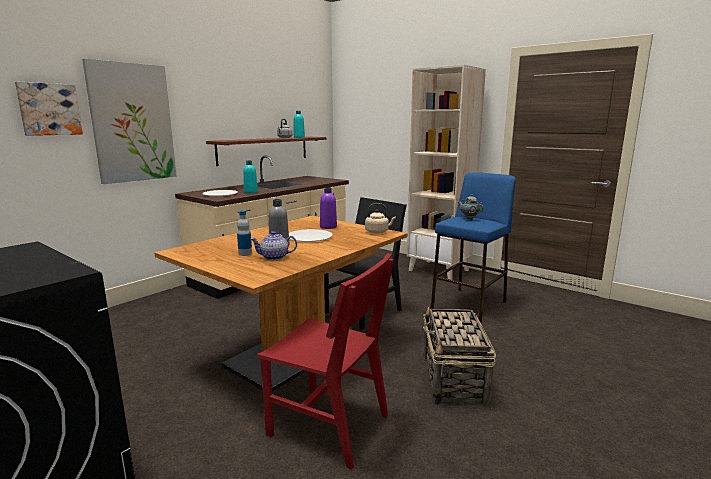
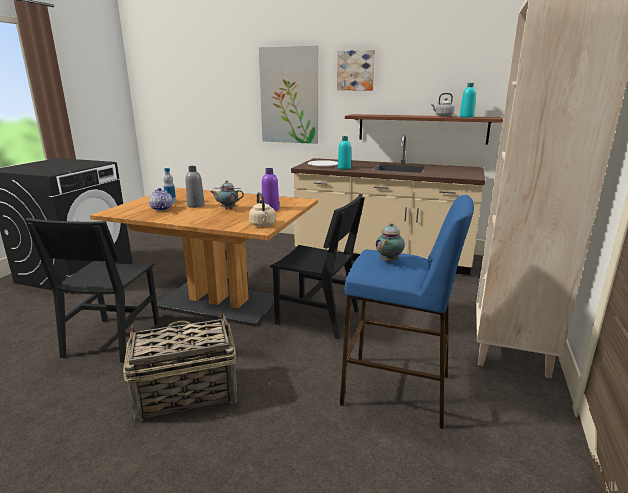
camera: 70 degrees right, 5 degrees up
picture [15,81,83,136] -> picture moved to [337,50,375,90]
red chair [257,253,394,470] -> black chair [25,218,160,363]
white plate [289,229,333,242] -> teapot [211,181,244,209]

